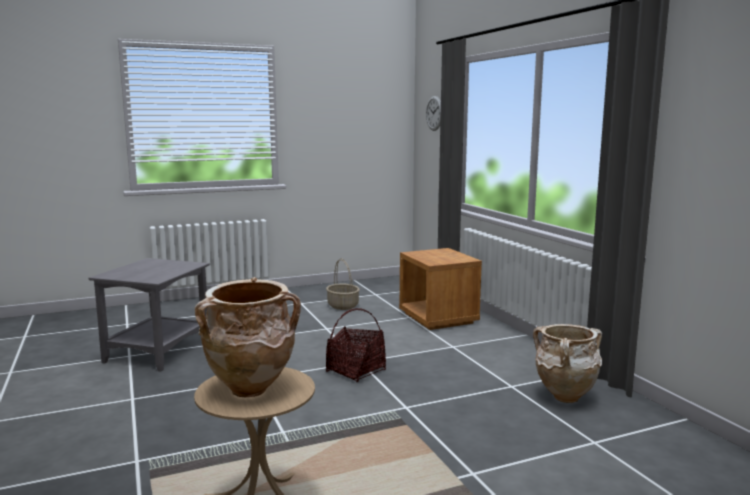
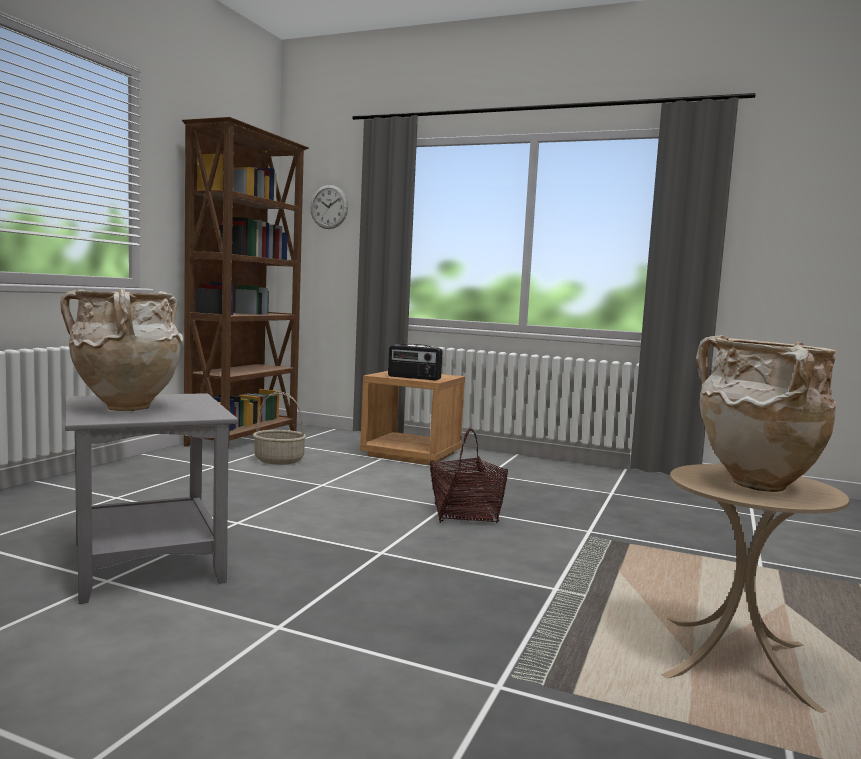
camera: 45 degrees left, 5 degrees down
beige vase [533,324,602,403] -> beige vase moved to [60,289,183,411]
none -> brown bookcase [182,117,309,450]
none -> radio [388,344,442,380]

